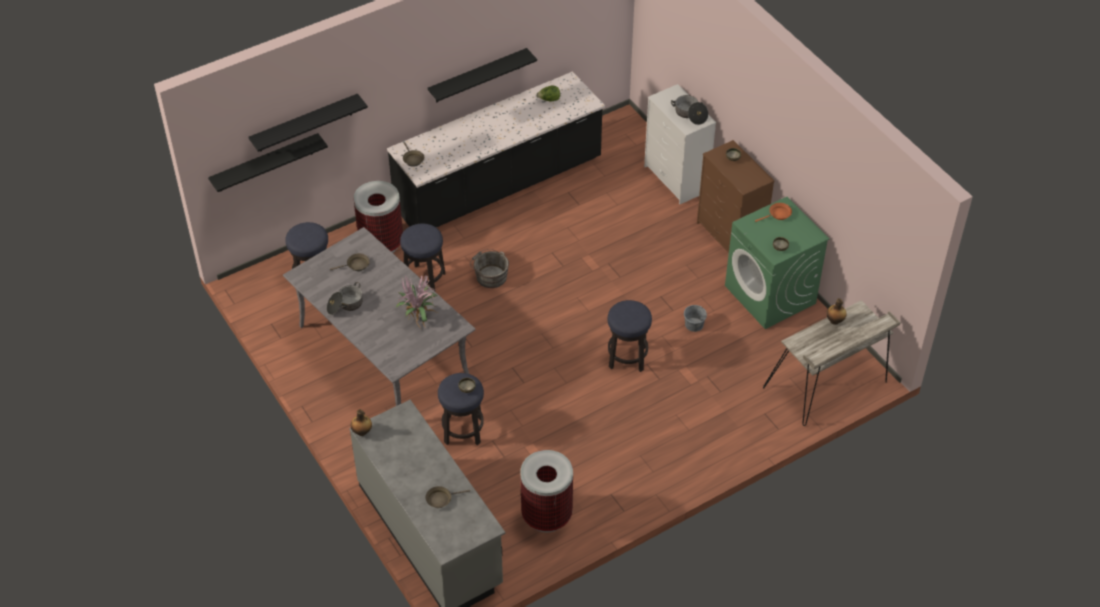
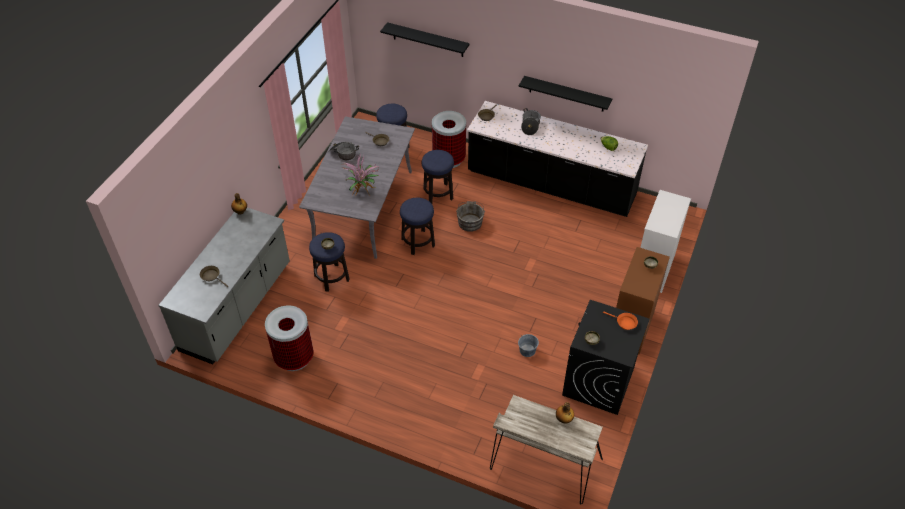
camera: 55 degrees right, 0 degrees up
black shelf [208,133,328,192] -> none
stool [608,300,652,372] -> stool moved to [400,198,435,255]
cooking pot [671,95,708,125] -> cooking pot moved to [521,108,541,135]
green washing machine [725,197,829,329] -> black washing machine [562,300,650,415]

